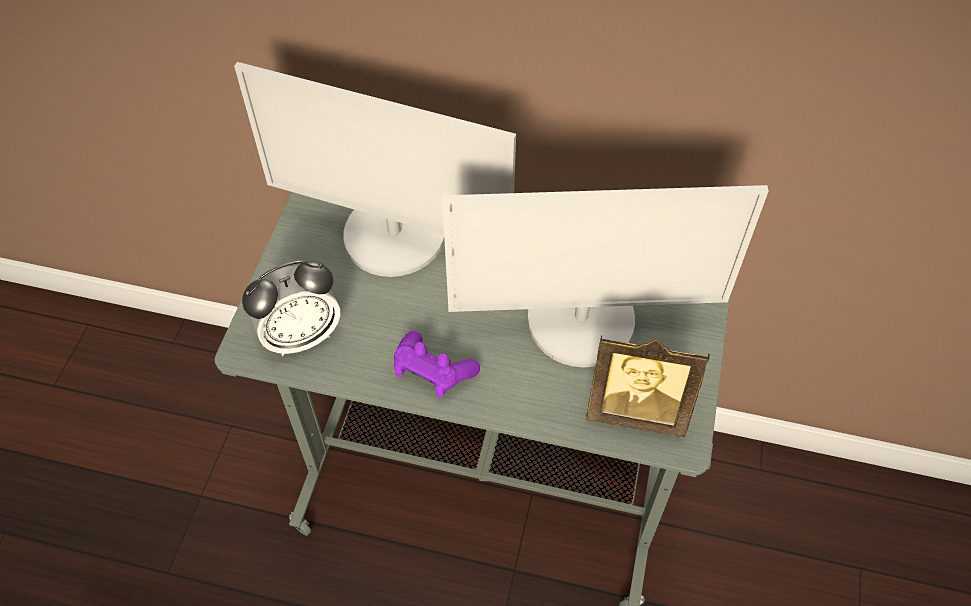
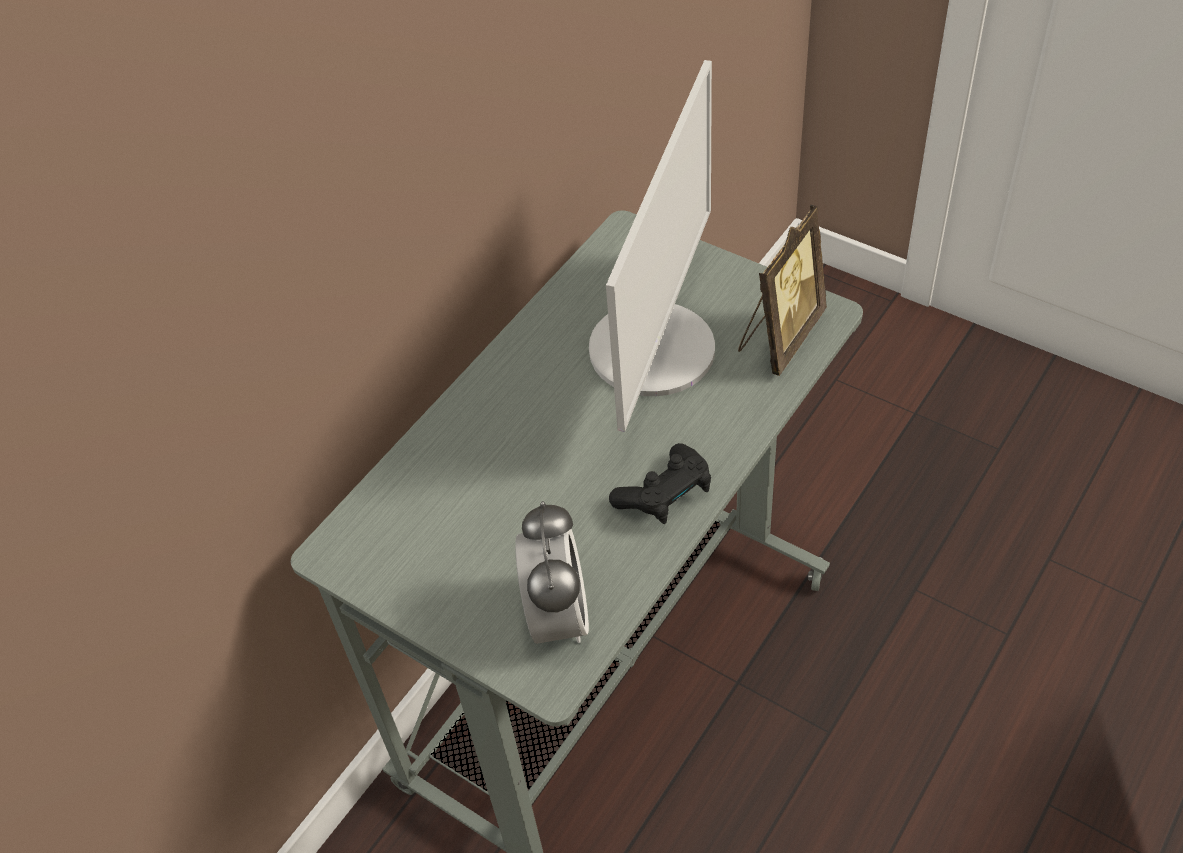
camera: 65 degrees left, 5 degrees down
monitor [234,62,516,277] -> none
purple game controller [394,331,480,398] -> black game controller [609,443,711,524]

